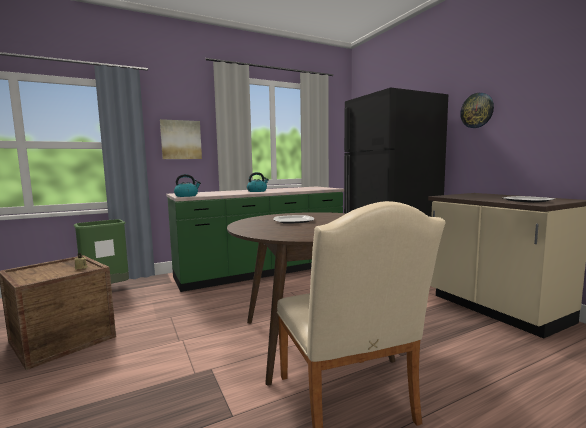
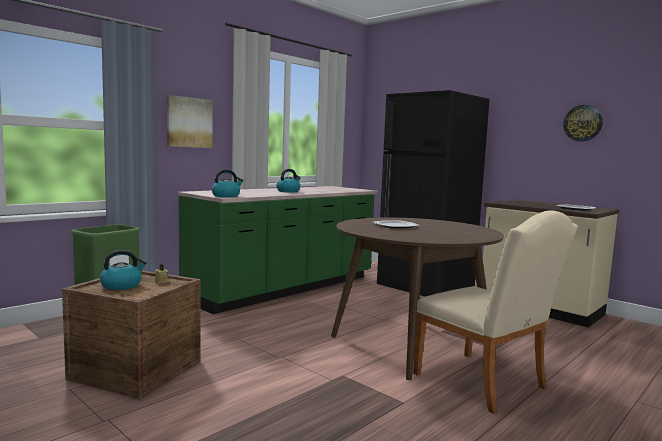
camera: 20 degrees left, 0 degrees up
wall clock [460,93,494,128] -> wall clock moved to [563,105,603,141]
none -> kettle [100,250,147,290]

